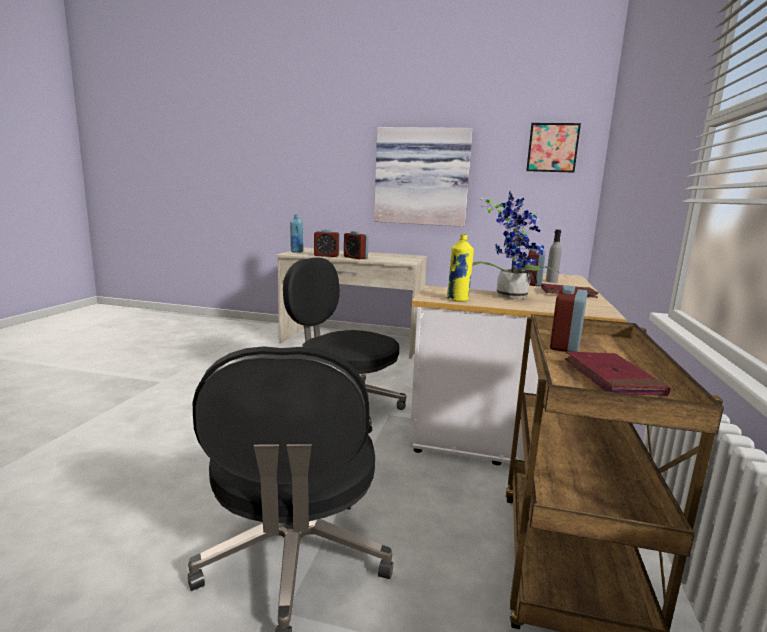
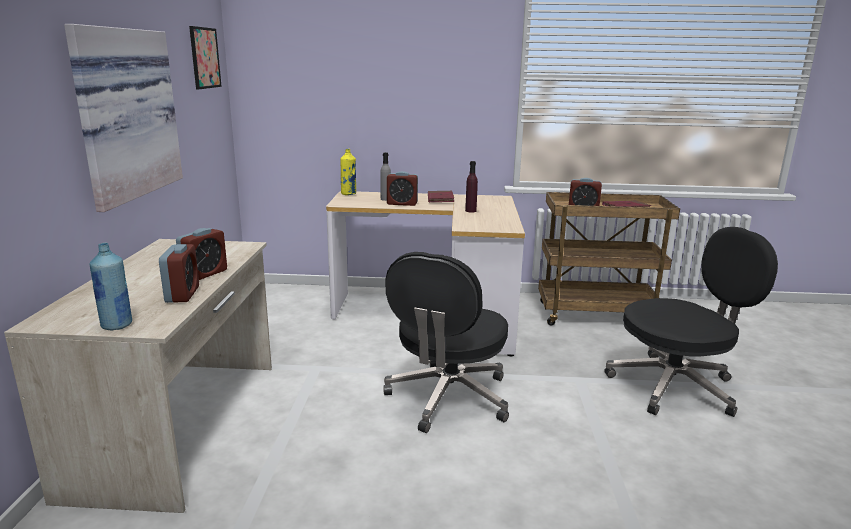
camera: 100 degrees left, 5 degrees up
yellow bottle [447,234,474,302] -> yellow bottle moved to [340,149,356,195]
potted plant [472,191,559,299] -> purple bottle [465,161,478,213]

